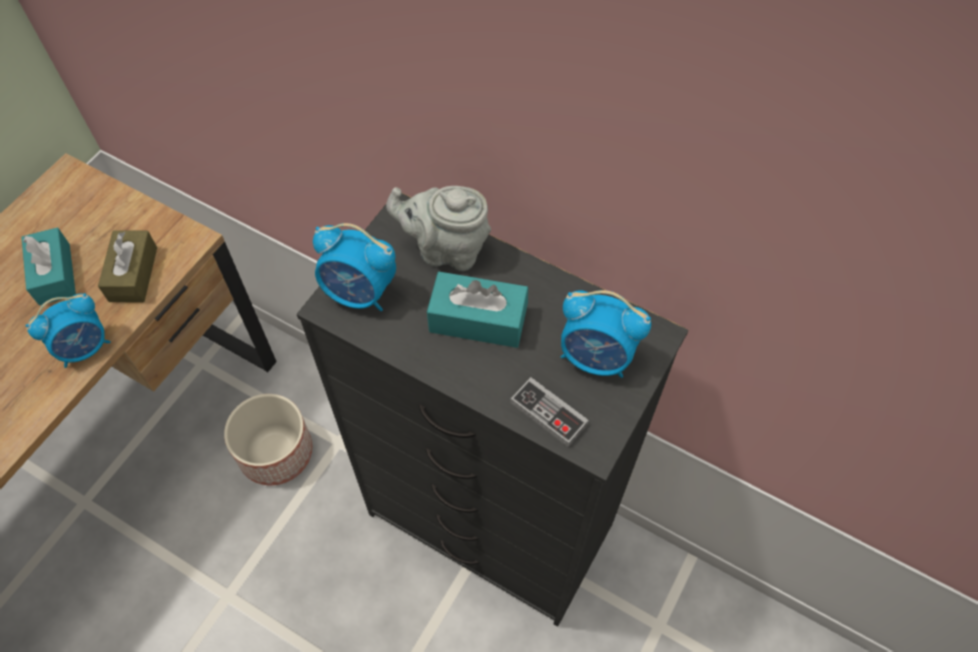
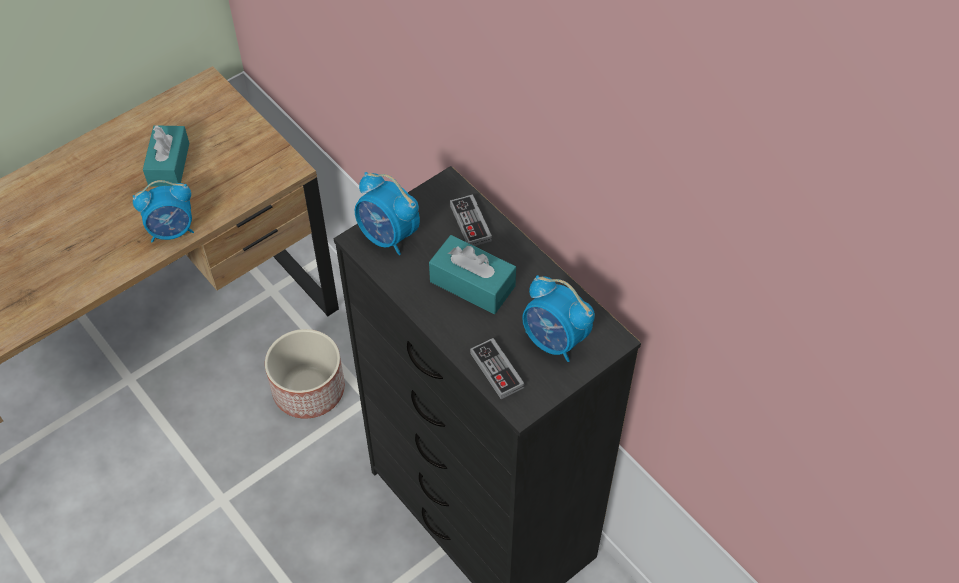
camera: 20 degrees right, 5 degrees down
brown tissue box [98,230,157,302] -> none
grey teapot [386,186,491,271] -> game controller [450,194,492,246]

